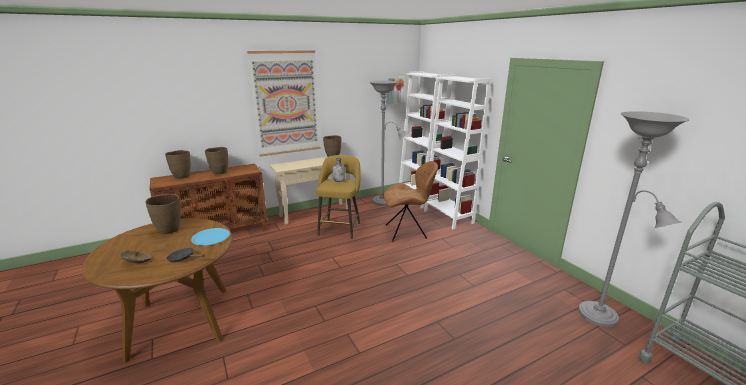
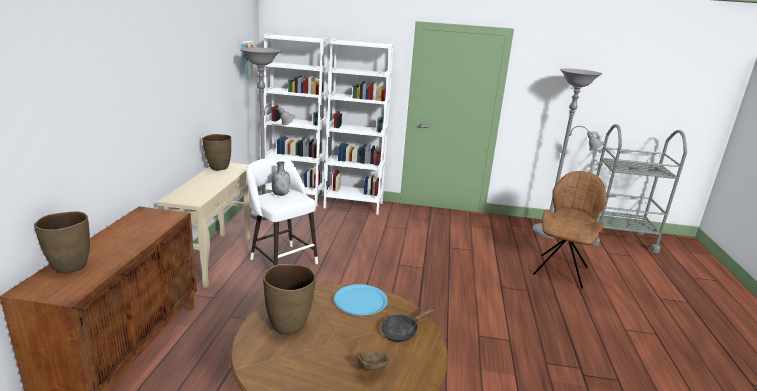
camera: 55 degrees left, 0 degrees up
brown vase [205,147,228,175] -> none
picture [247,50,321,157] -> none
yellow stool [316,155,360,239] -> white stool [246,157,318,266]
brown chair [383,161,438,241] -> brown chair moved to [533,171,607,288]

